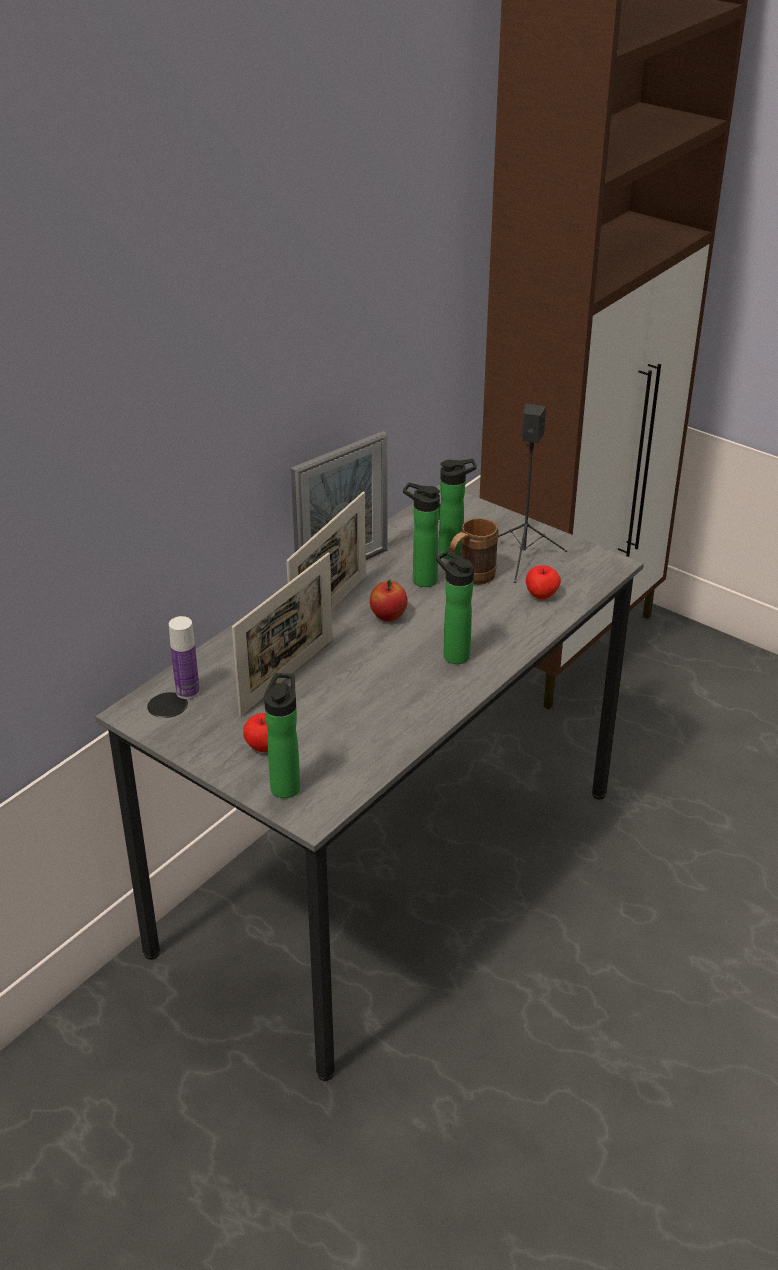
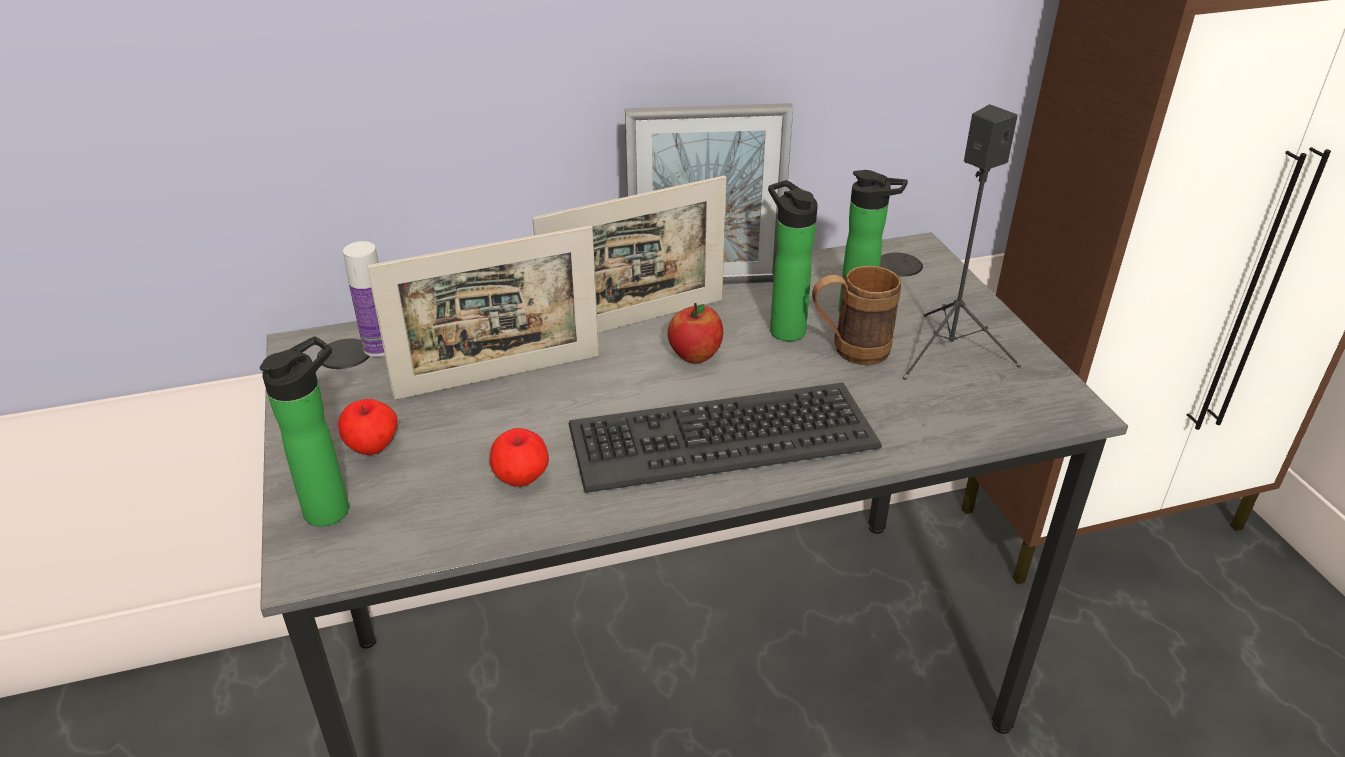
camera: 35 degrees right, 0 degrees up
bottle [436,551,474,664] -> keyboard [569,382,882,493]
apple [526,565,561,599] -> apple moved to [490,428,549,487]

